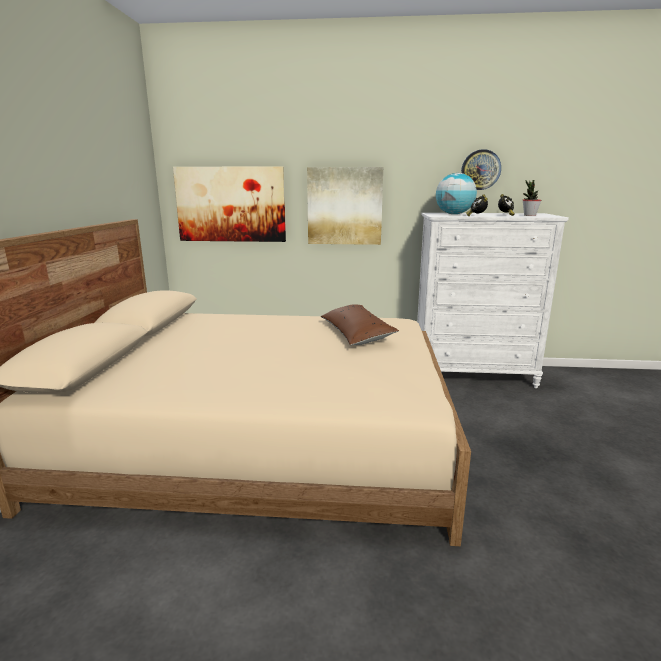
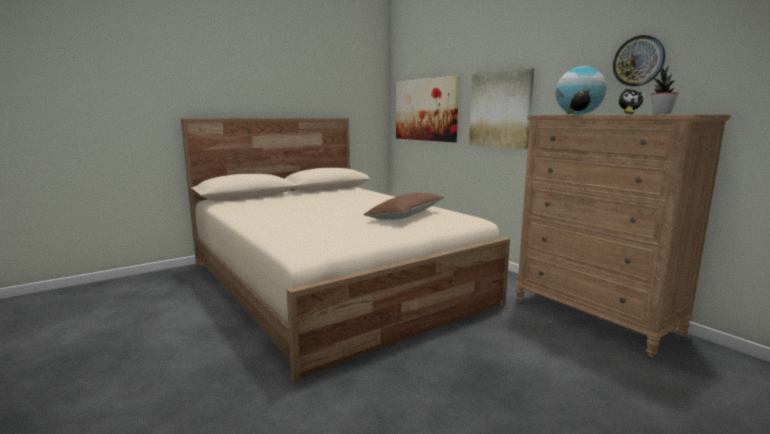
camera: 50 degrees right, 5 degrees down
white dresser [417,213,569,388] -> brown dresser [516,114,731,357]

